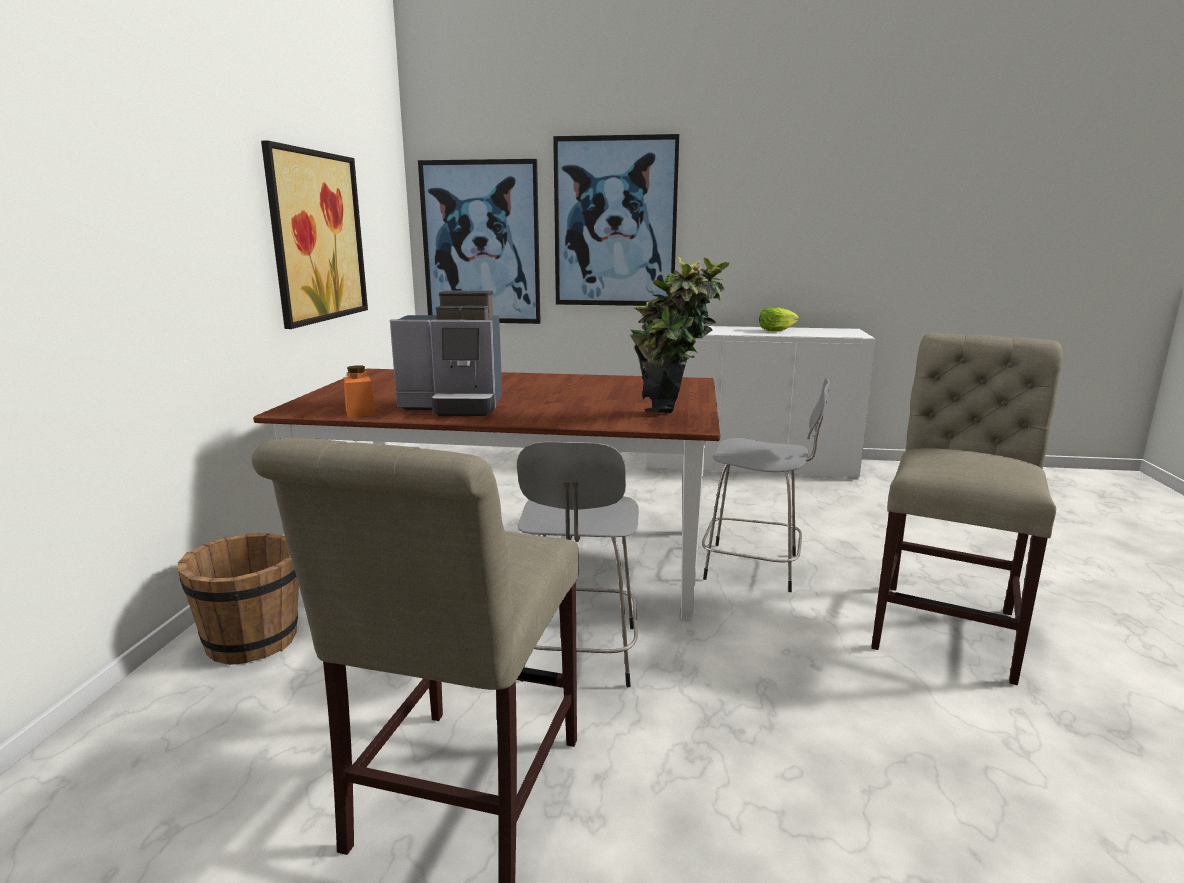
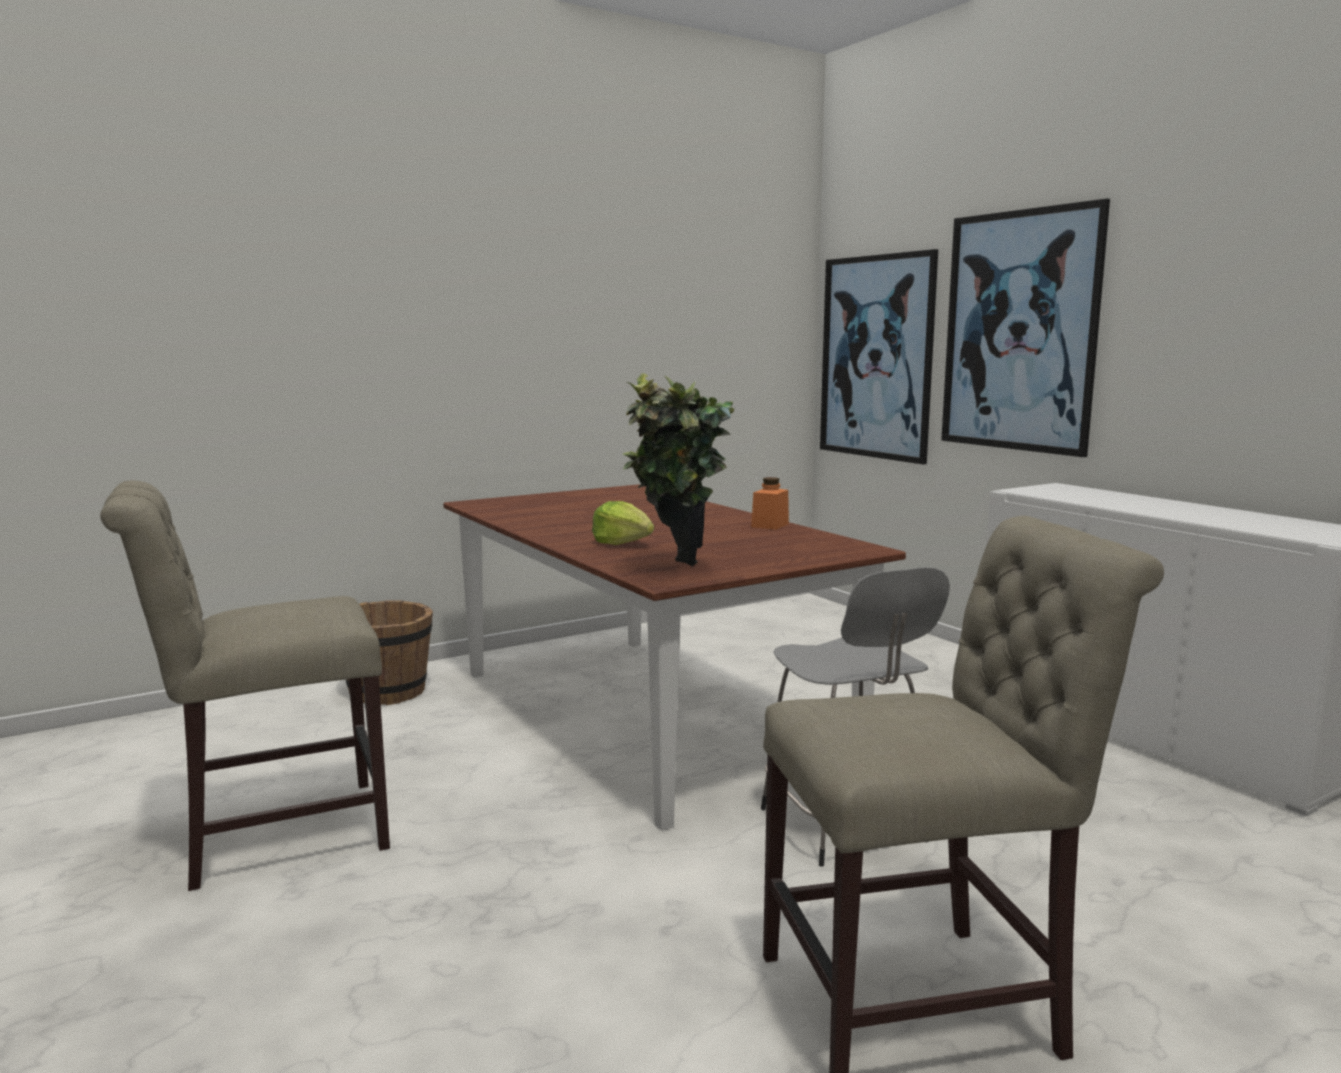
camera: 50 degrees right, 5 degrees down
picture [261,141,368,329] -> none
orange jar [344,366,375,417] -> orange jar moved to [751,477,789,530]
coffee machine [390,290,502,416] -> none
grey stool [517,442,639,687] -> none
lettuce [759,307,799,331] -> lettuce moved to [592,501,654,545]

